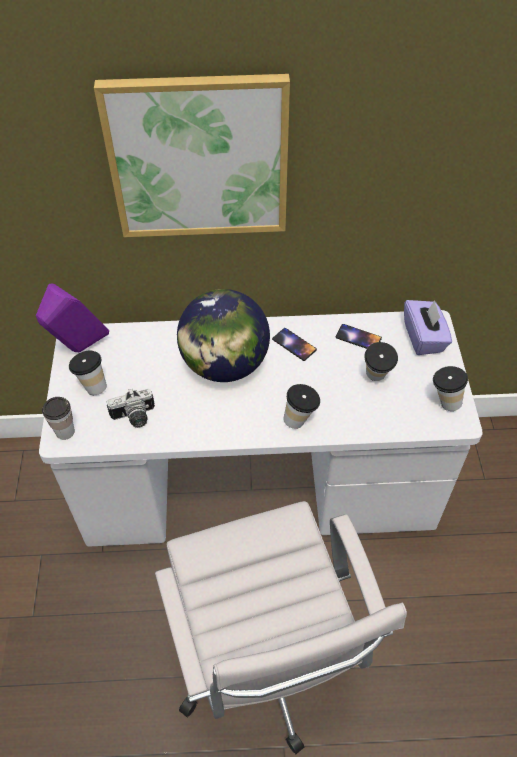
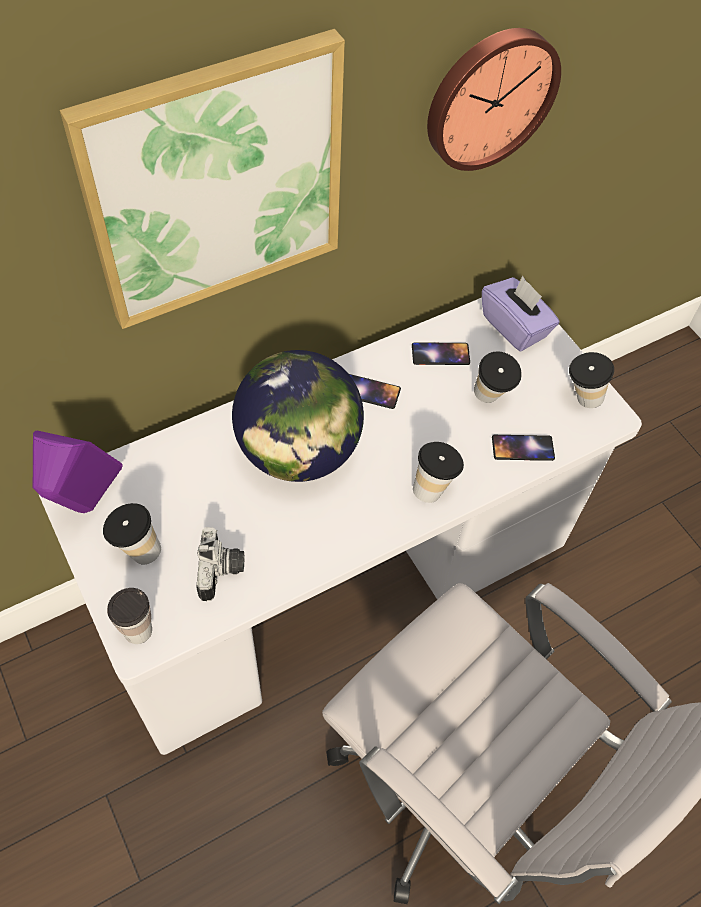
camera: 30 degrees left, 5 degrees up
camera [107,389,155,428] -> camera turned 45 degrees counterclockwise [196,527,244,601]
none -> wall clock [427,28,561,171]
none -> phone [492,435,555,461]

